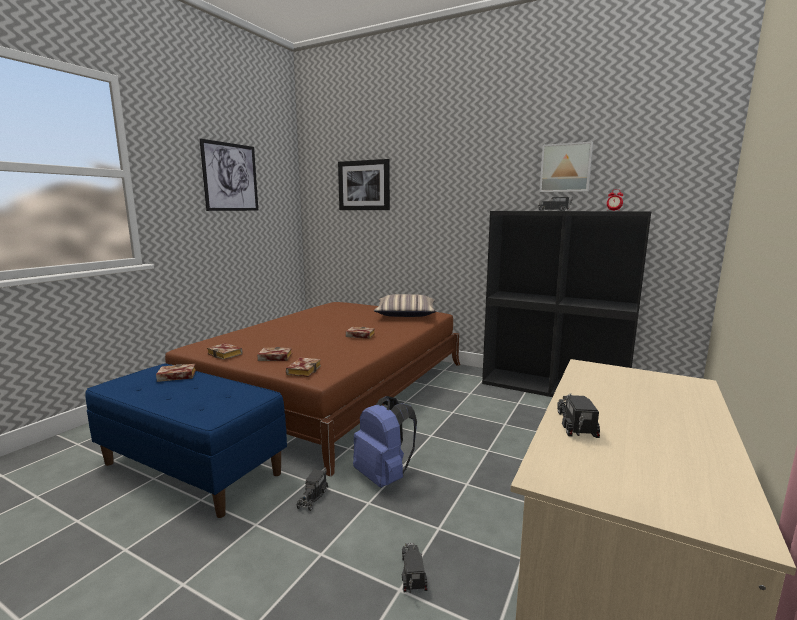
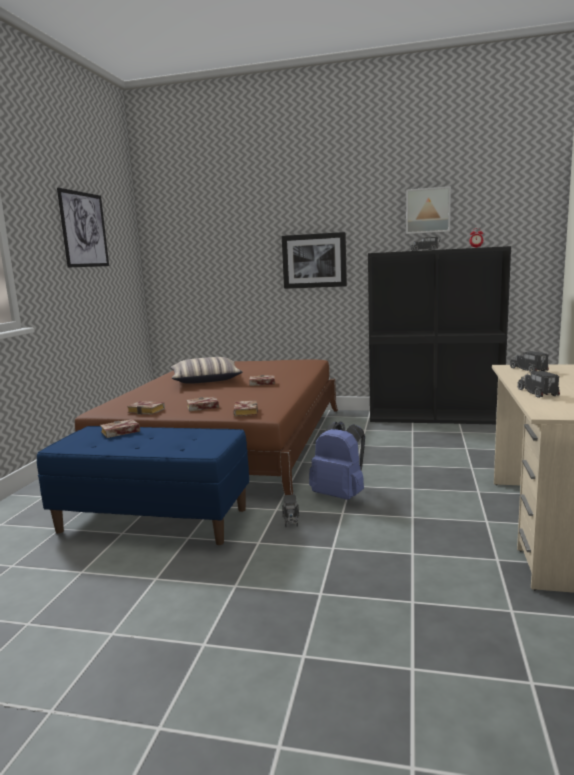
camera: 15 degrees left, 0 degrees up
picture [338,159,390,210] -> picture moved to [282,232,347,289]
pillow [374,294,436,317] -> pillow moved to [170,357,243,384]
toy truck [401,542,427,593] -> toy truck moved to [510,351,549,373]

